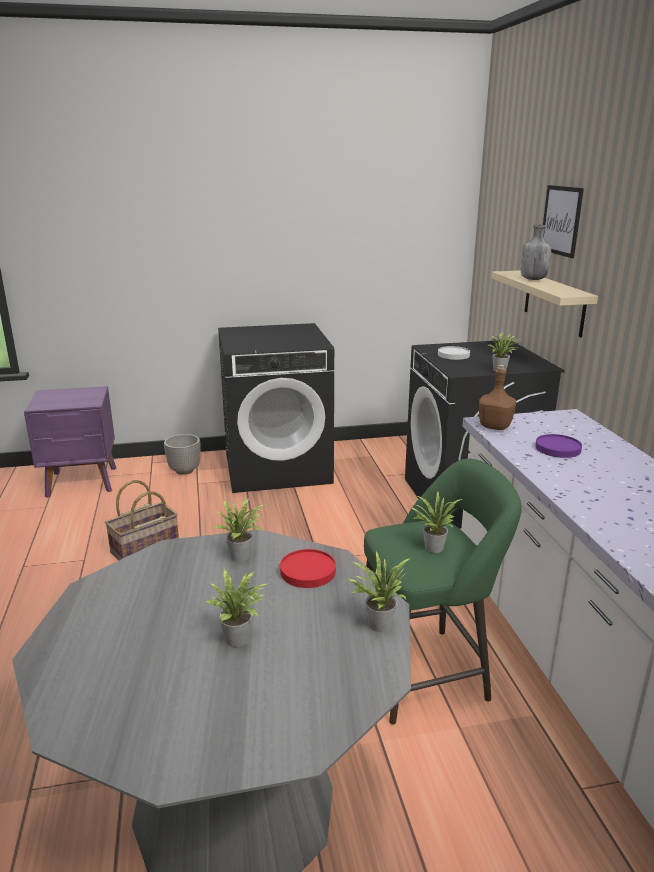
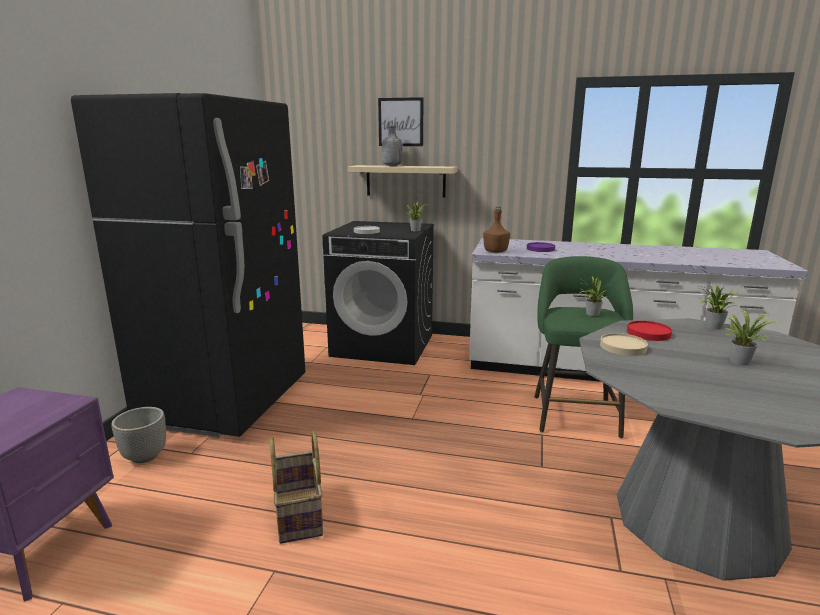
camera: 65 degrees left, 5 degrees down
potted plant [215,498,265,562] -> beige plate [600,333,648,356]
black washing machine [218,323,334,493] -> black fridge [71,93,306,437]

